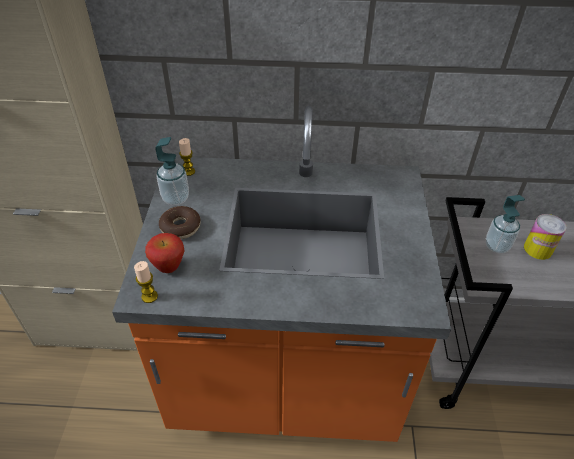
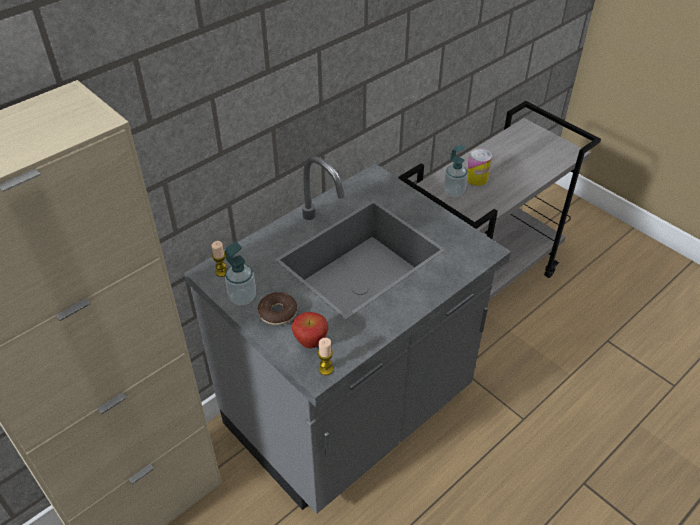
camera: 45 degrees left, 0 degrees up
orange counter [112,106,451,442] -> grey counter [184,156,511,514]

